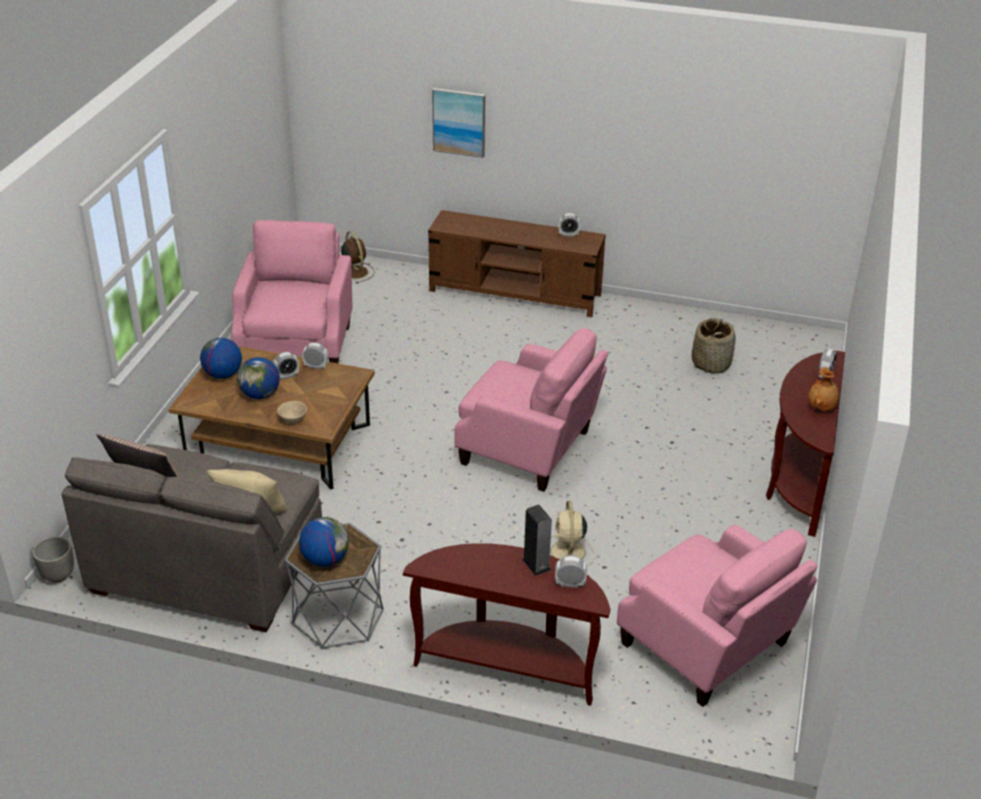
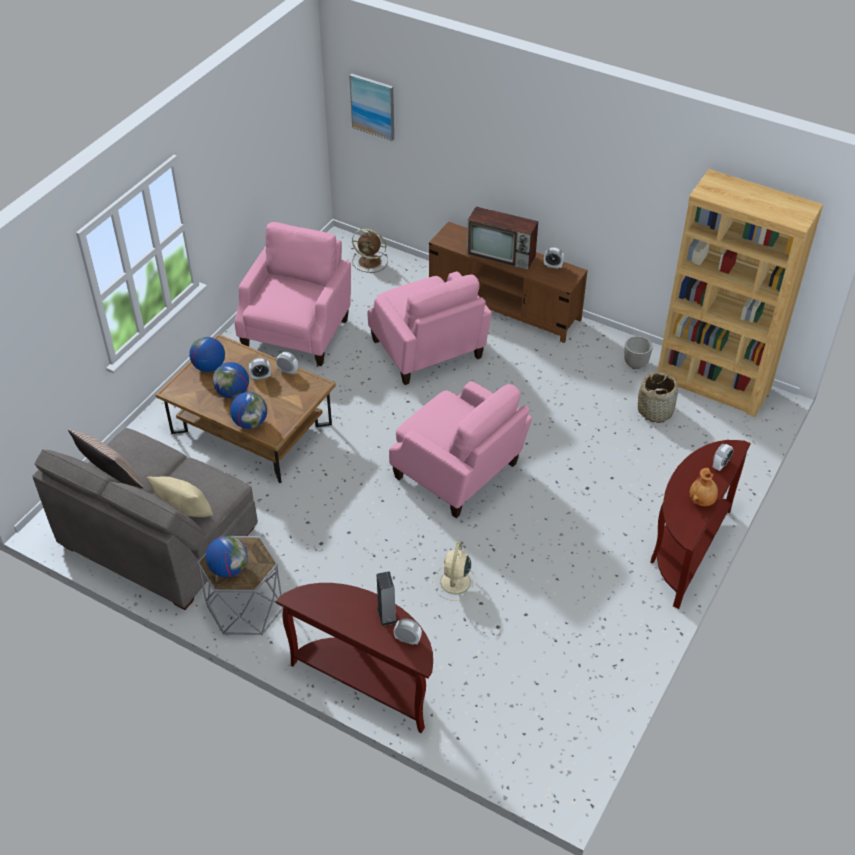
camera: 15 degrees right, 10 degrees up
planter [32,536,74,583] -> planter moved to [624,336,653,369]
beige bowl [277,401,307,424] -> globe [230,392,267,429]
brown fan [341,231,375,284] -> brown fan turned 120 degrees clockwise [352,229,388,273]
picture [432,88,485,158] -> picture moved to [349,74,394,141]
pink armchair [617,525,818,707] -> pink armchair moved to [368,272,492,385]
none -> television [467,206,538,270]
none -> brown bookcase [657,169,823,417]

